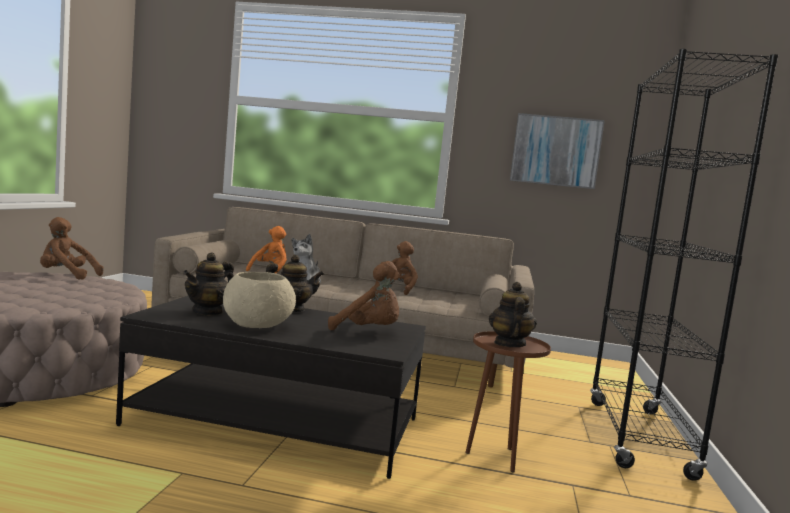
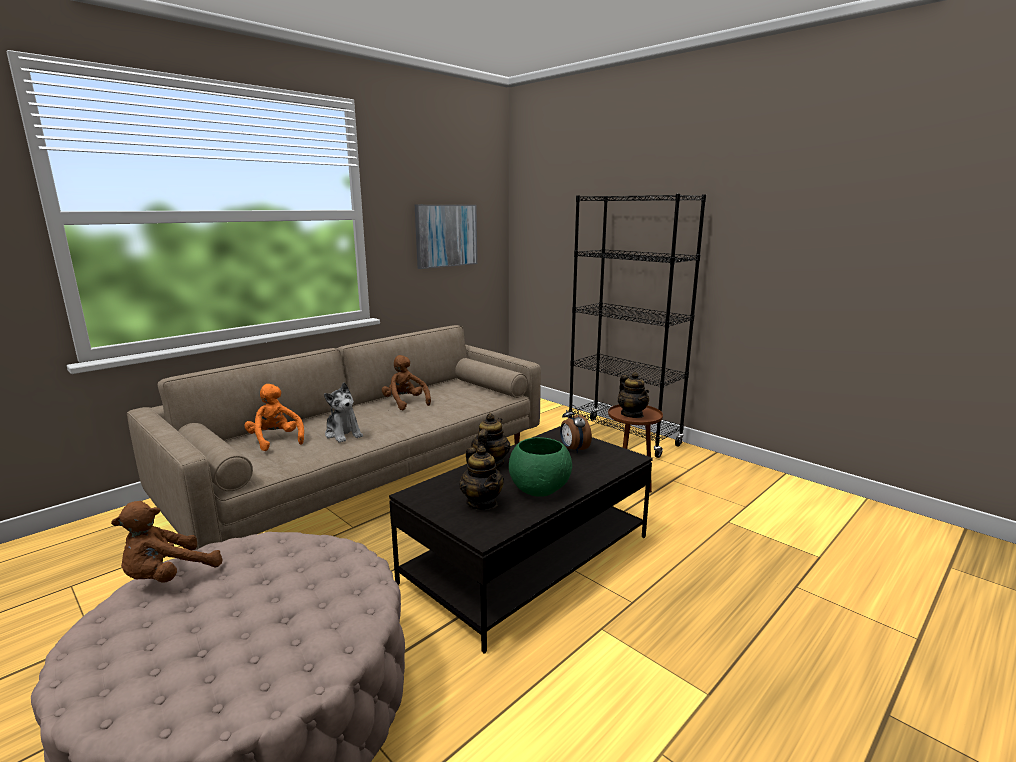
camera: 55 degrees left, 10 degrees up
beige bowl [223,272,296,328] -> green bowl [509,437,572,497]
brown plush toy [328,261,400,330] -> alarm clock [560,405,592,453]
teapot [489,282,537,347] -> teapot turned 150 degrees counterclockwise [618,372,649,418]

